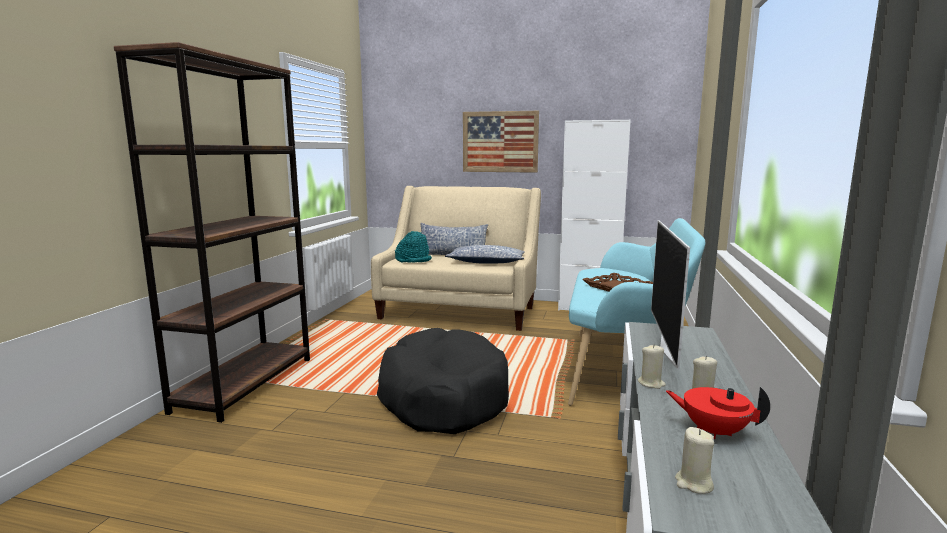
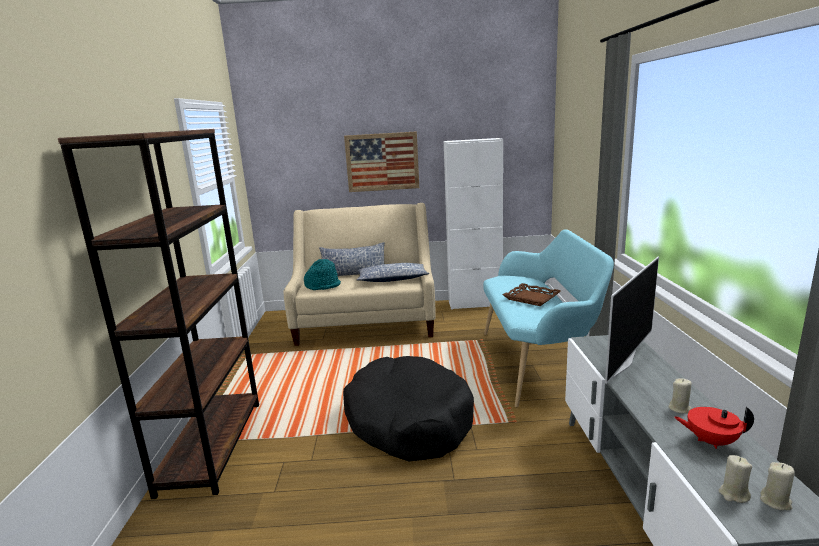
camera: 15 degrees left, 5 degrees up
beige candle [638,344,666,389] -> beige candle moved to [760,462,795,510]
television [651,220,690,370] -> television turned 135 degrees counterclockwise [605,257,659,384]

